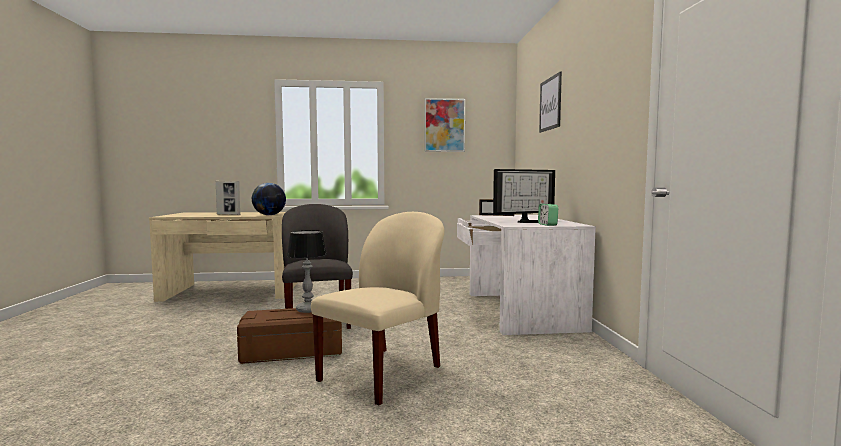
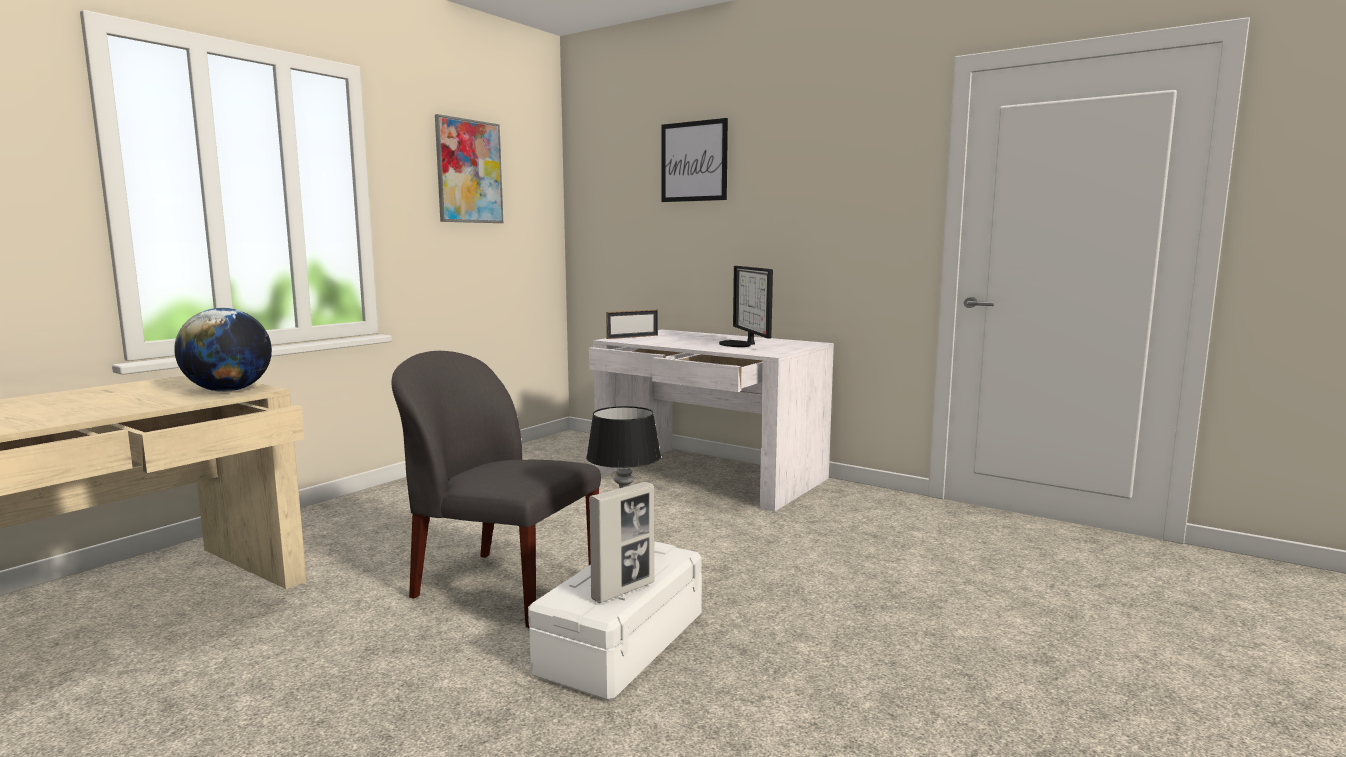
camera: 50 degrees left, 5 degrees up
picture frame [216,181,240,215] -> picture frame moved to [589,482,654,603]
brown storage box [237,308,342,364] -> white storage box [528,541,702,701]
beige chair [311,212,444,405] -> none
monitor [493,169,555,223] -> monitor turned 150 degrees clockwise [719,266,773,347]
alarm clock [538,204,558,226] -> none

